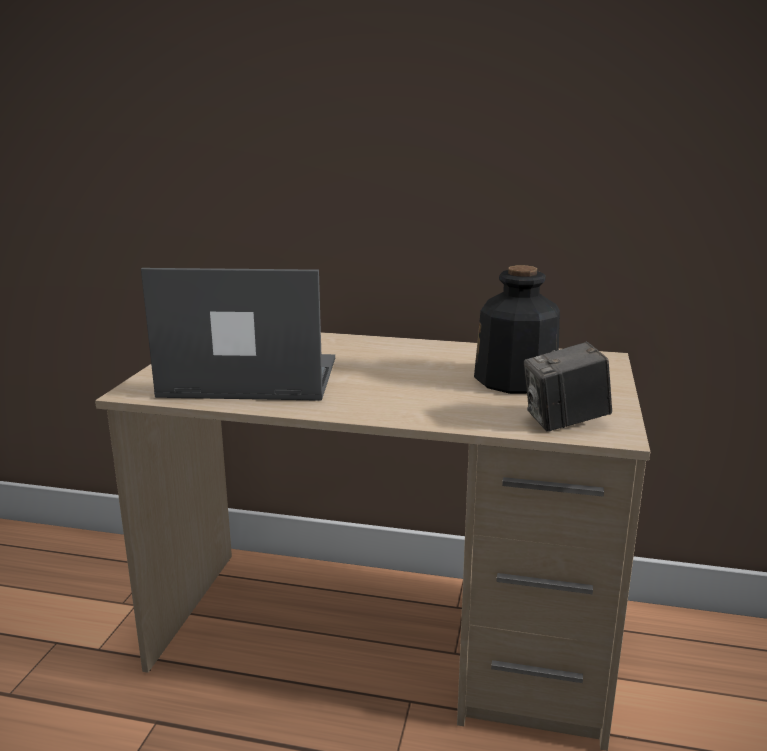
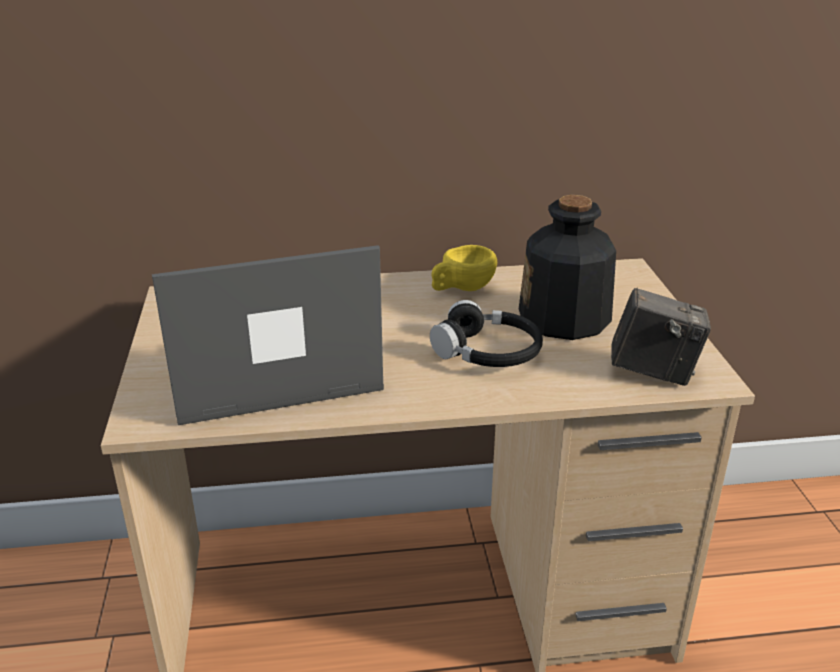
camera: 20 degrees left, 10 degrees up
camera [524,341,612,432] -> camera turned 135 degrees counterclockwise [611,288,711,386]
none -> black headphones [430,300,543,367]
none -> yellow cup [431,245,497,291]

